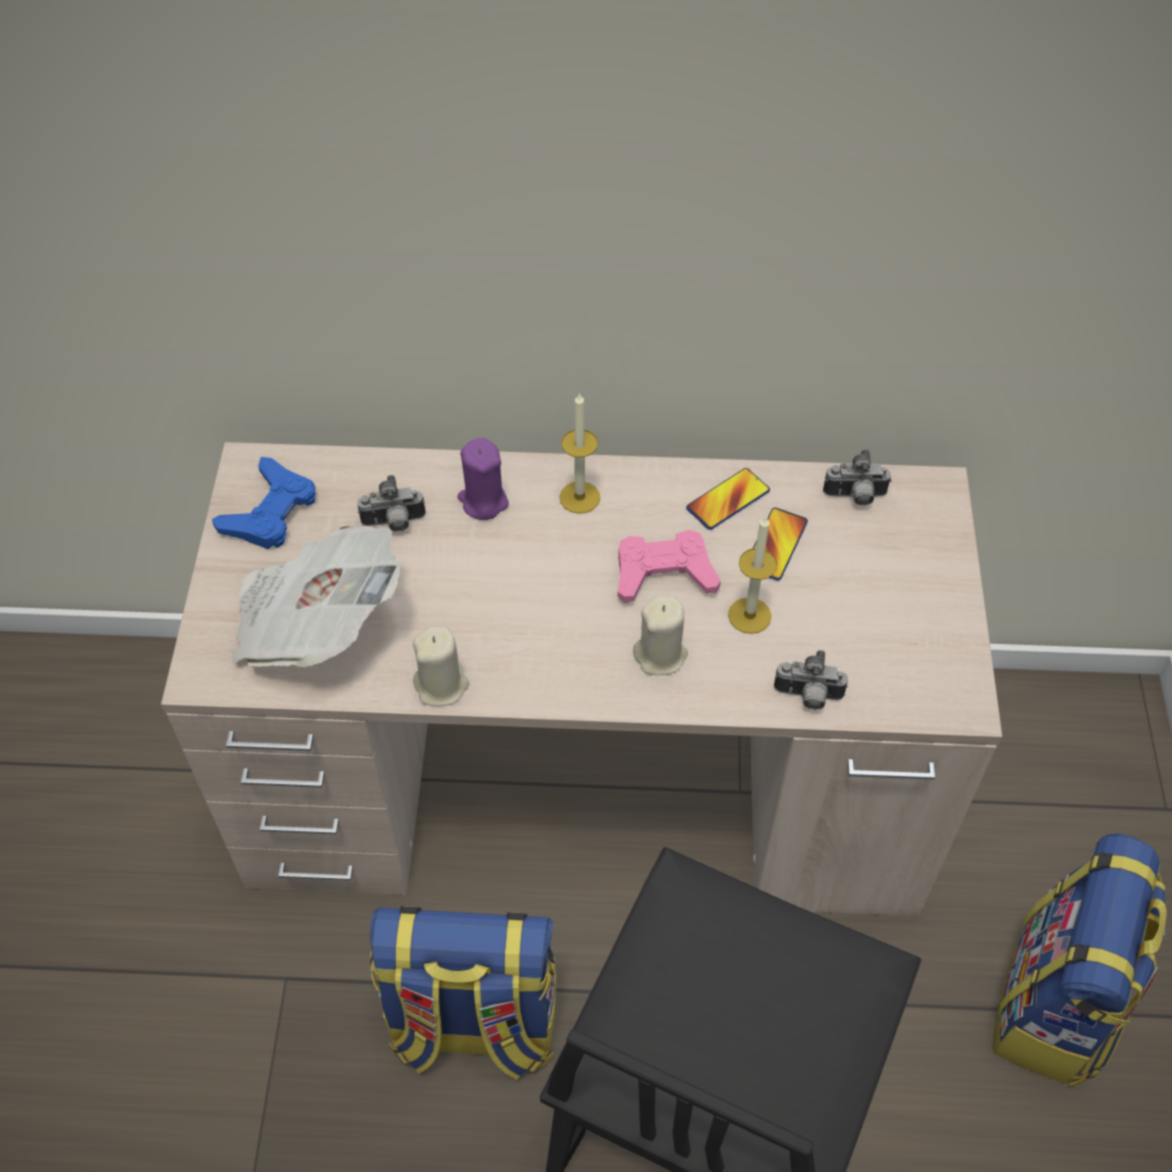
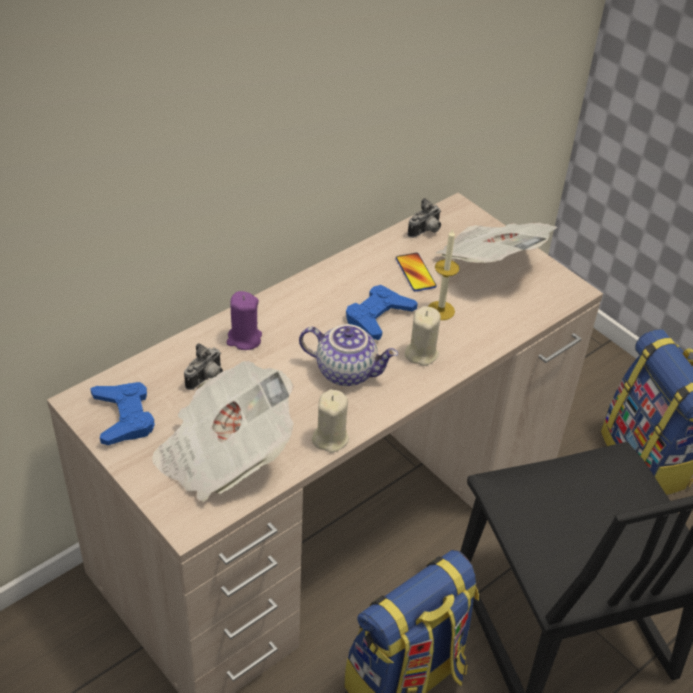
camera: 45 degrees left, 10 degrees down
candle [560,393,600,514] -> none
pink game controller [617,530,721,603] -> blue game controller [346,285,418,340]
phone [686,468,770,530] -> none
camera [774,650,848,710] -> none
none -> teapot [299,324,398,386]
none -> newspaper [435,222,557,263]

